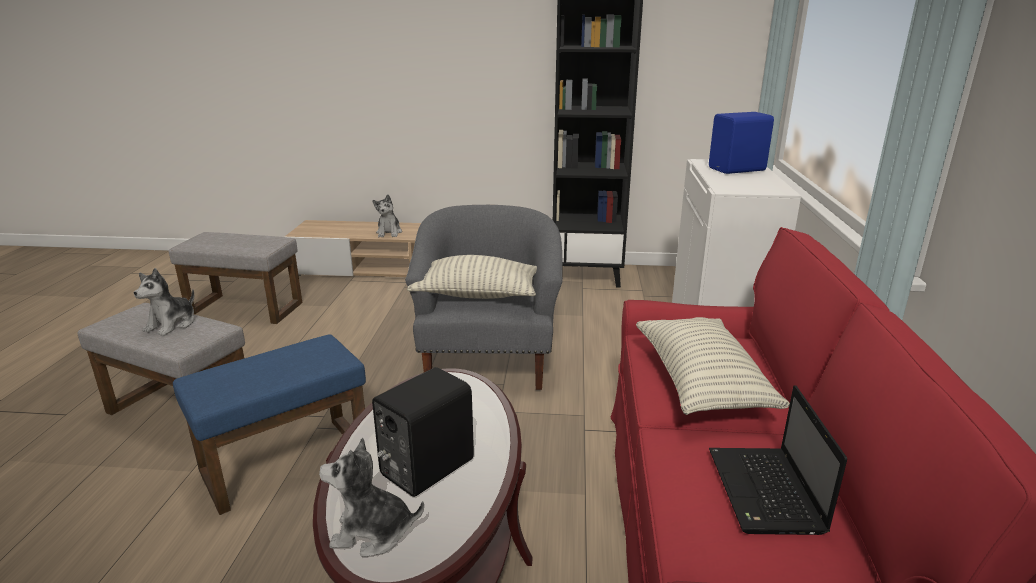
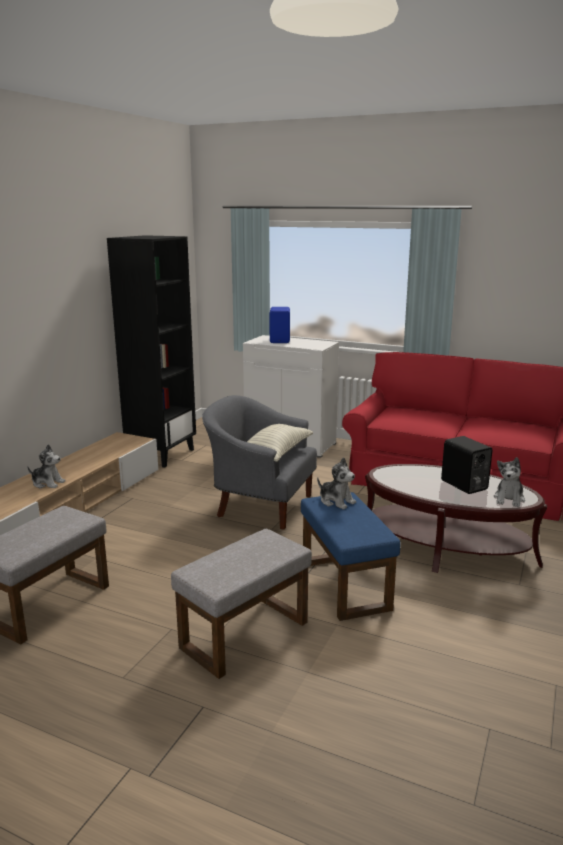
camera: 70 degrees left, 5 degrees down
plush toy [134,268,194,336] -> plush toy moved to [317,457,356,510]
pillow [636,317,790,415] -> none
laptop [709,385,847,535] -> none

